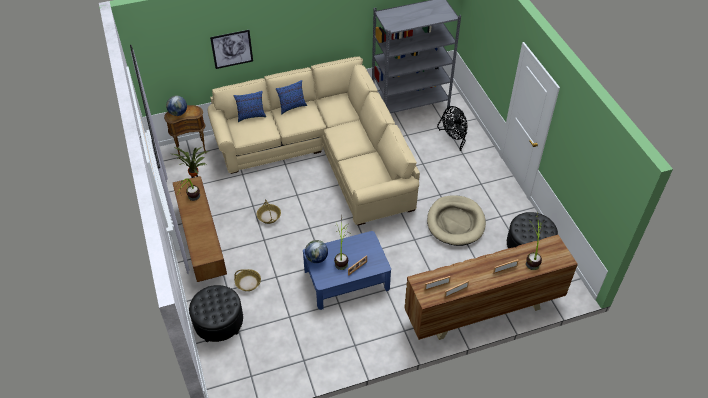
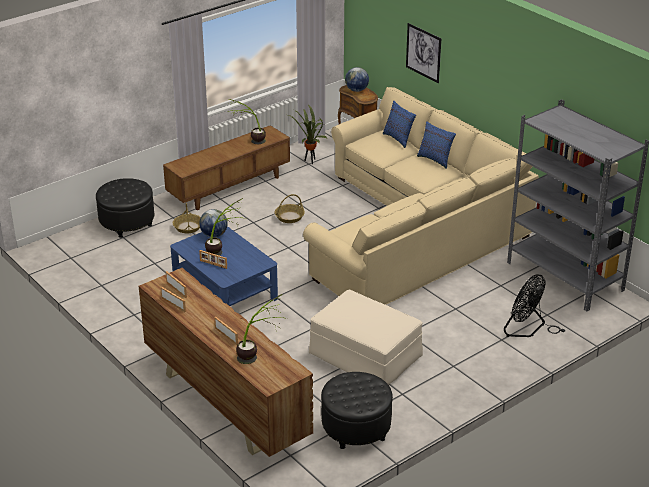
camera: 70 degrees right, 15 degrees down
beige dog bed [427,195,486,246] -> beige ottoman [309,290,423,385]

